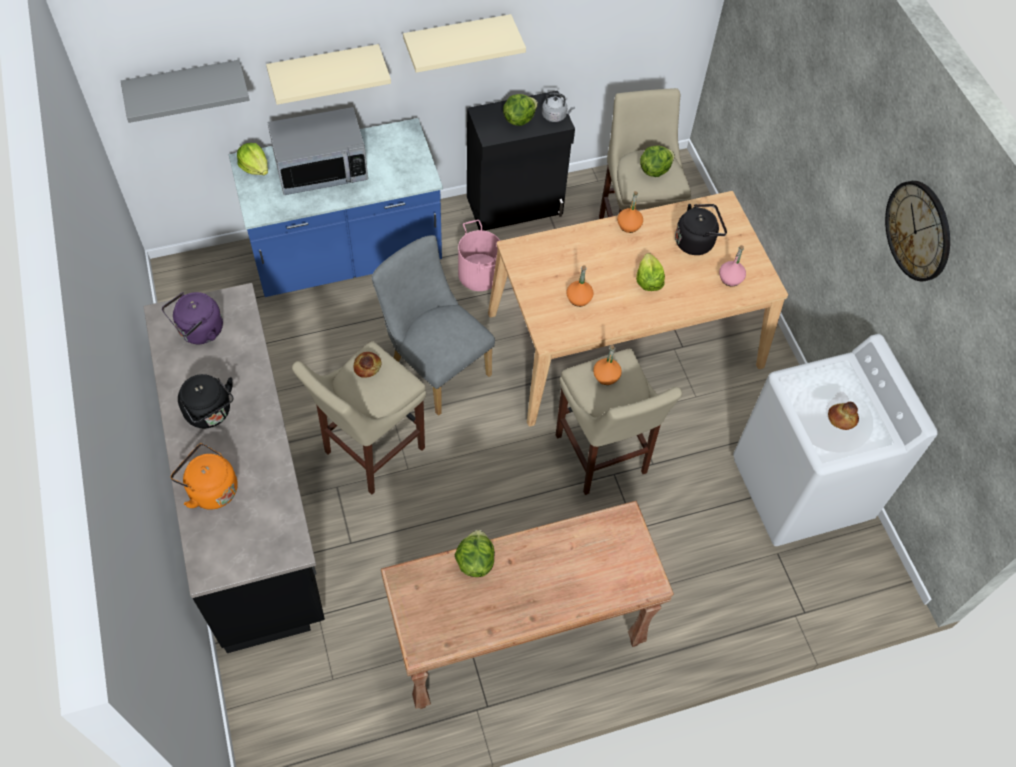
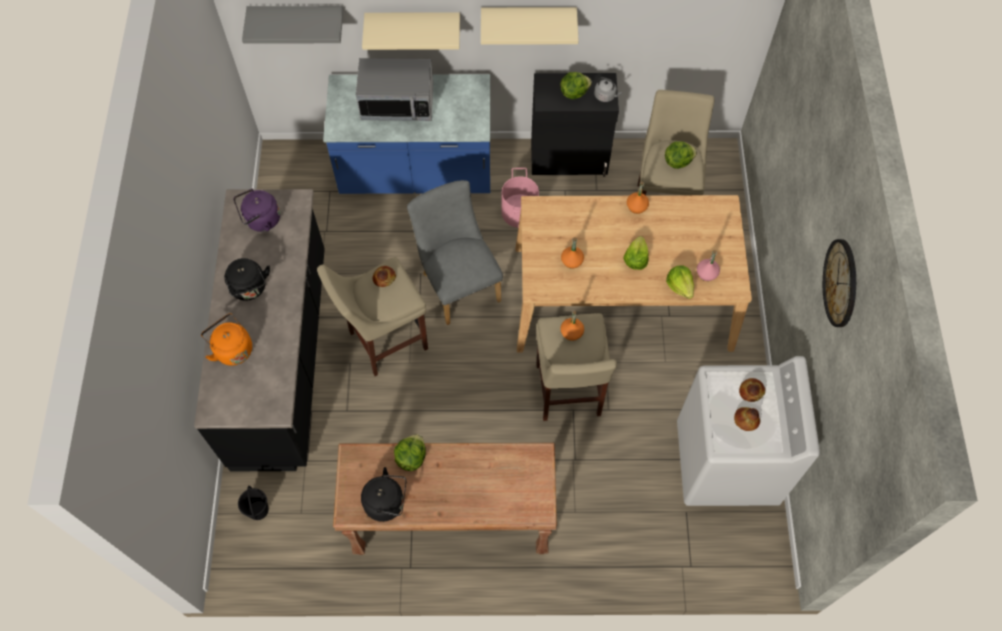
camera: 20 degrees right, 5 degrees up
lettuce [237,143,268,175] -> lettuce moved to [666,266,694,299]
black kettle [675,204,727,255] -> black kettle moved to [361,467,406,522]
none -> black bucket [238,486,269,520]
none -> bread [739,378,765,402]

